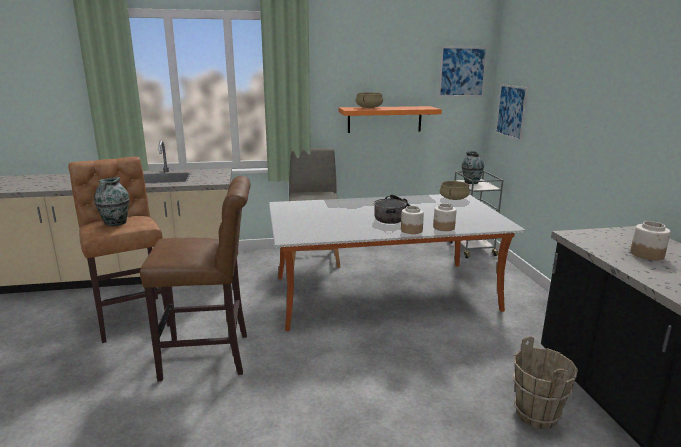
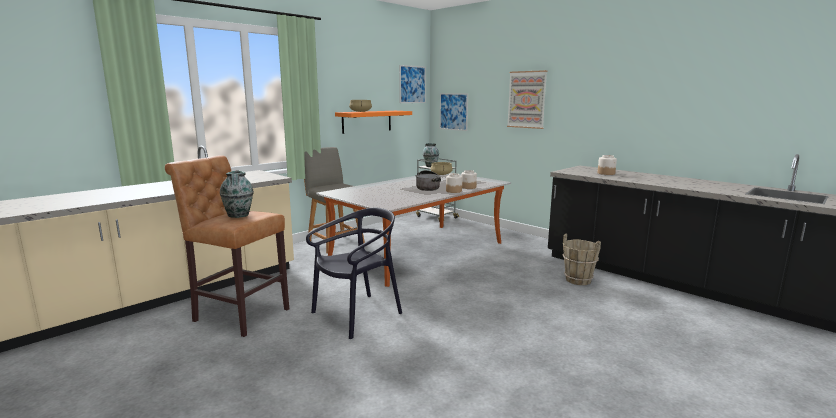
camera: 35 degrees left, 5 degrees down
brown stool [140,176,250,381] -> black chair [306,208,402,339]
none -> picture [507,70,547,129]

